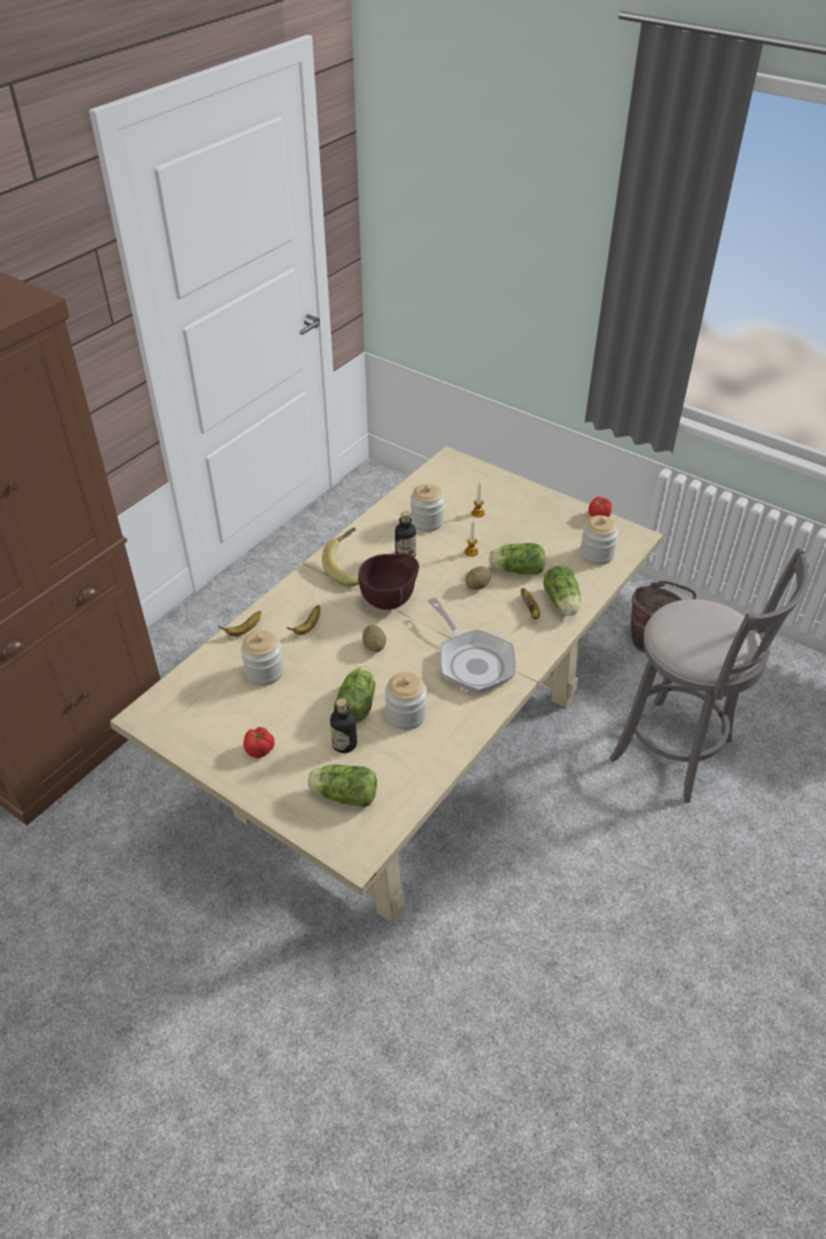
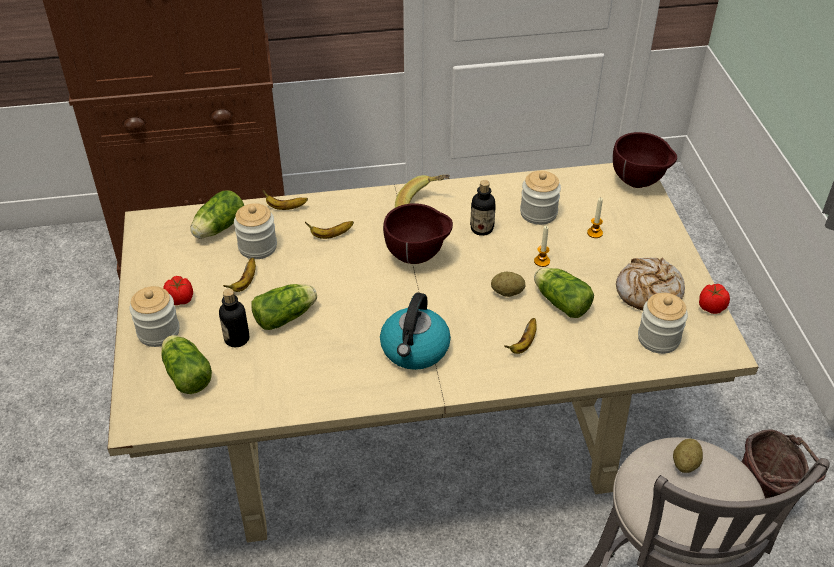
camera: 45 degrees right, 0 degrees up
potato [362,625,386,652] -> potato moved to [673,439,703,473]
jar [385,672,427,730] -> jar moved to [129,286,180,347]
frying pan [428,598,516,694] -> kettle [380,293,451,370]
lettuce [543,565,581,616] -> lettuce moved to [190,190,244,238]
none -> banana [223,258,256,292]
none -> brown bowl [613,132,677,188]
none -> bread [616,258,685,311]

